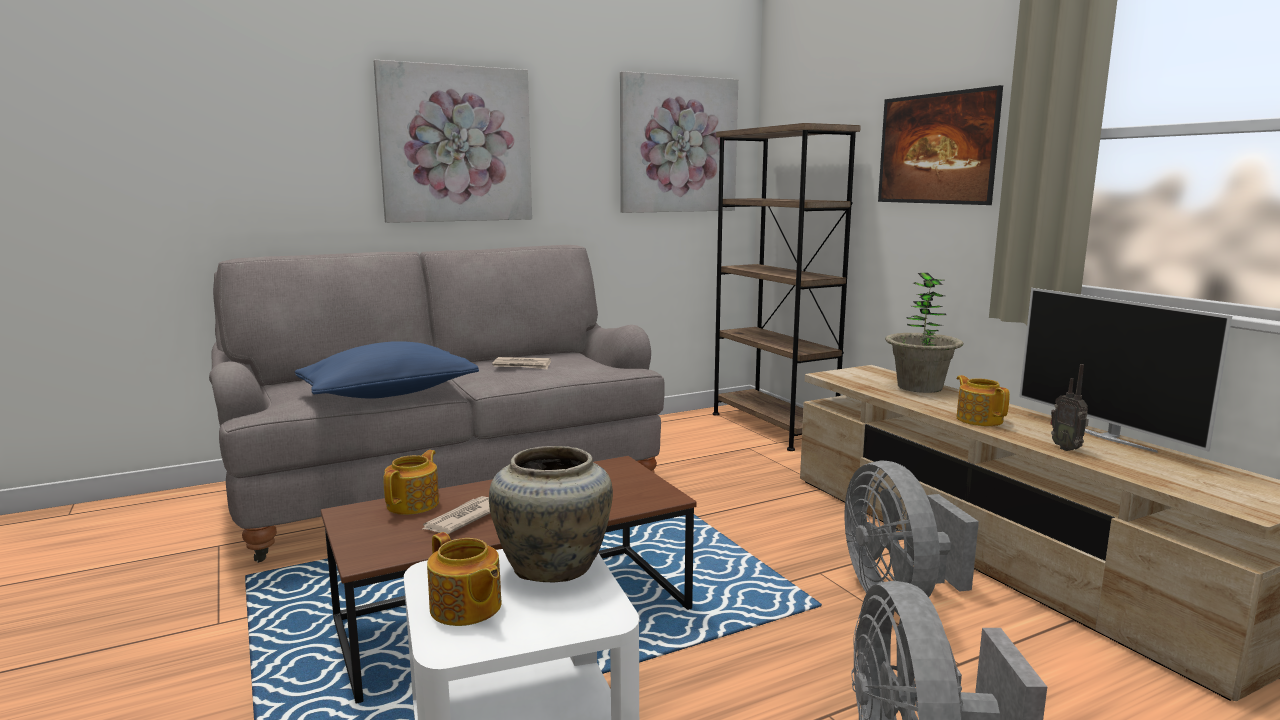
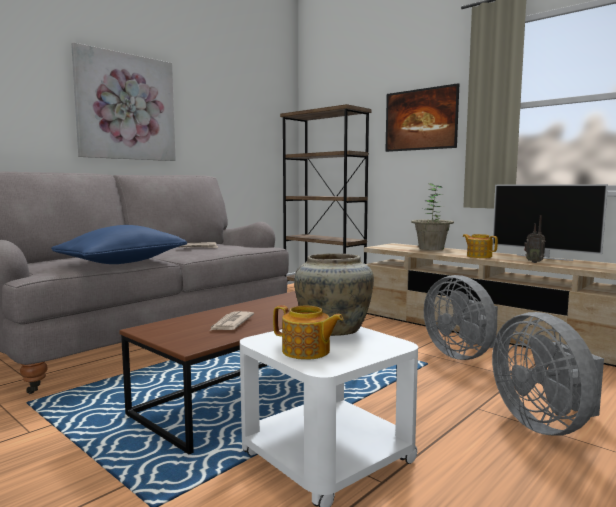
camera: 20 degrees left, 5 degrees down
teapot [383,450,439,515] -> none
picture [620,71,738,213] -> none

